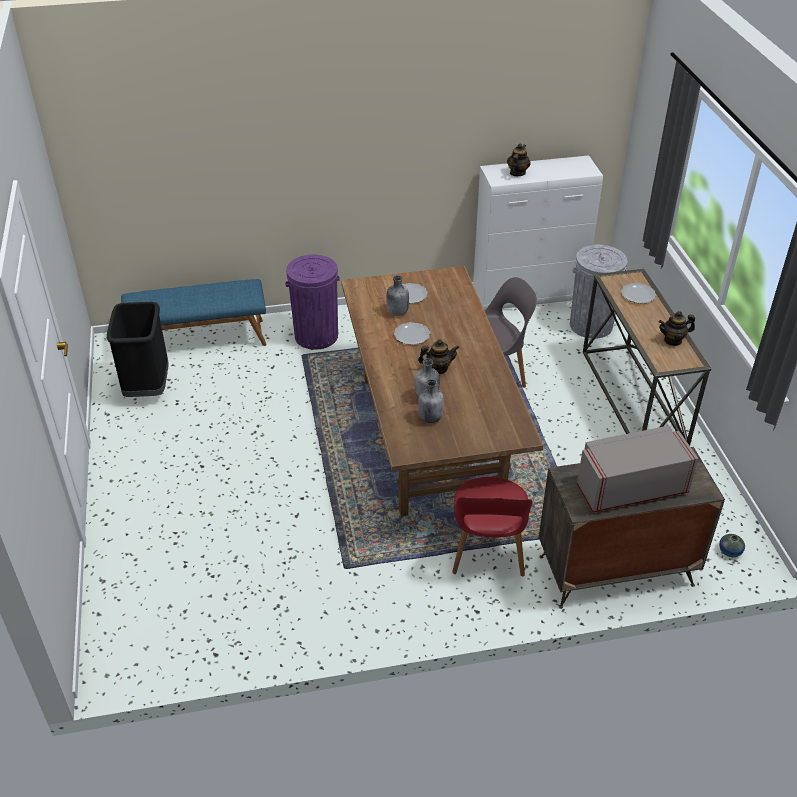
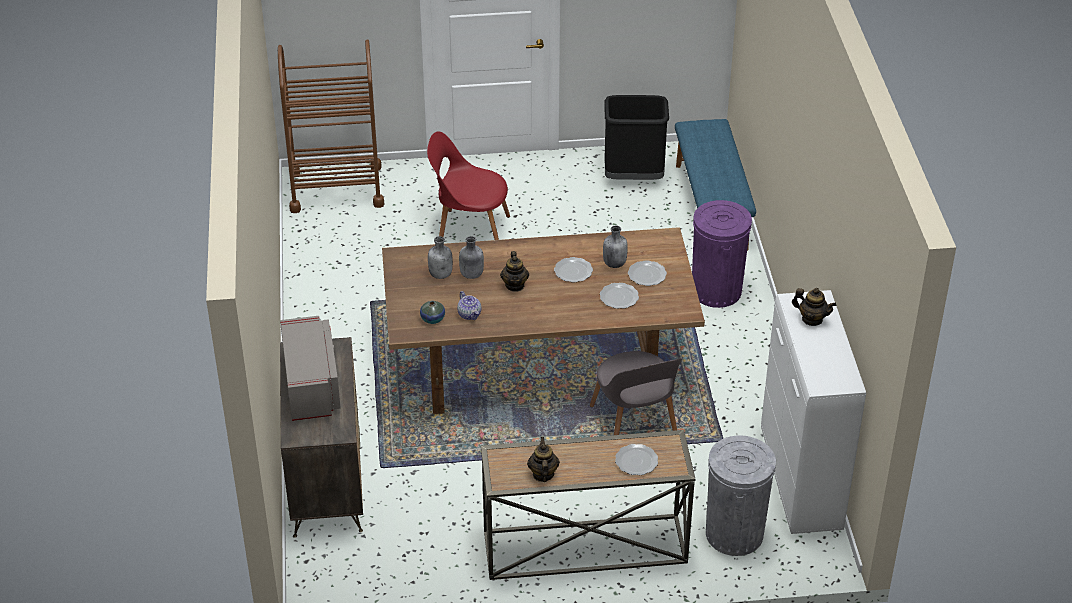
camera: 95 degrees right, 0 degrees up
red chair [452,477,533,576] -> red chair moved to [427,132,510,240]
vase [719,534,745,557] -> vase moved to [420,301,445,324]
none -> brown cart [278,40,384,213]
none -> teapot [457,291,481,320]
none -> plate [600,283,639,309]

